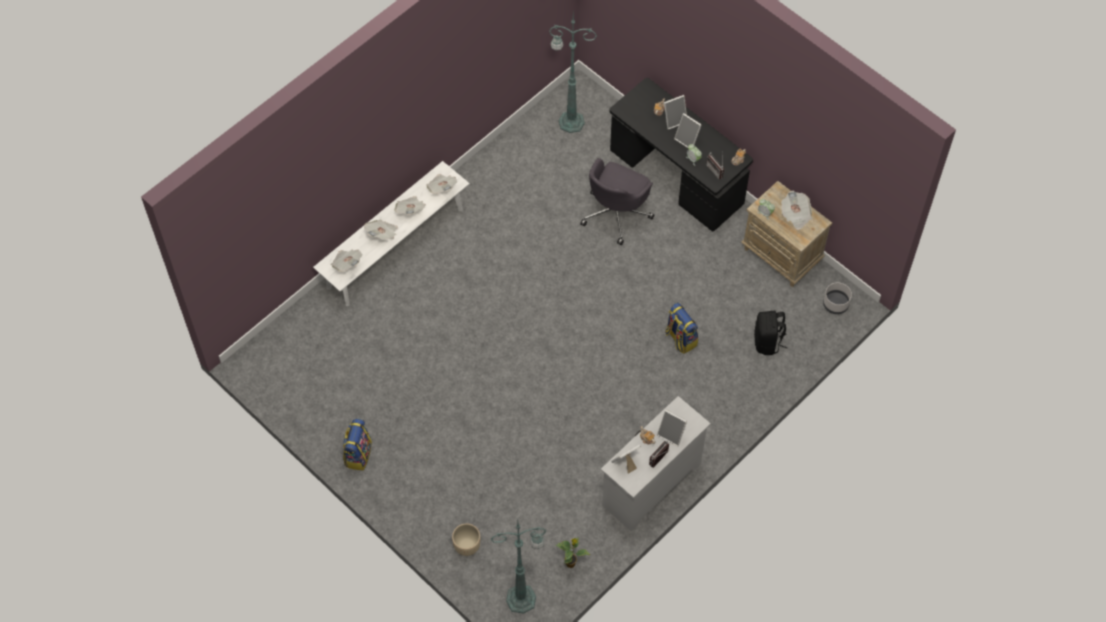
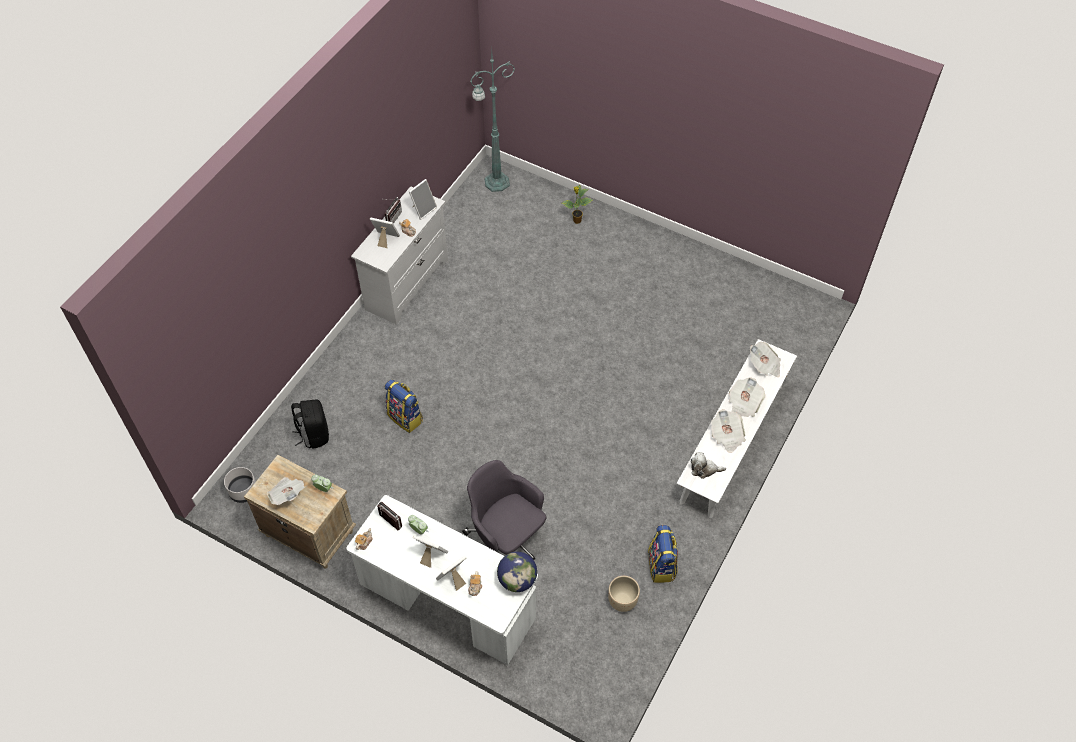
camera: 165 degrees right, 5 degrees down
backpack [343,419,372,470] -> backpack moved to [648,525,678,583]
newspaper [426,174,457,194] -> plush toy [691,452,726,479]
beige planter [452,523,480,556] -> beige planter moved to [608,576,640,612]
green floor lamp [549,12,597,133] -> none
potted plant [555,537,590,568] -> potted plant moved to [562,185,592,224]
grey office chair [580,158,655,245] -> grey office chair turned 60 degrees counterclockwise [462,460,547,560]
black desk [609,78,753,232] -> white desk [346,495,538,665]
none -> globe [497,552,537,592]

